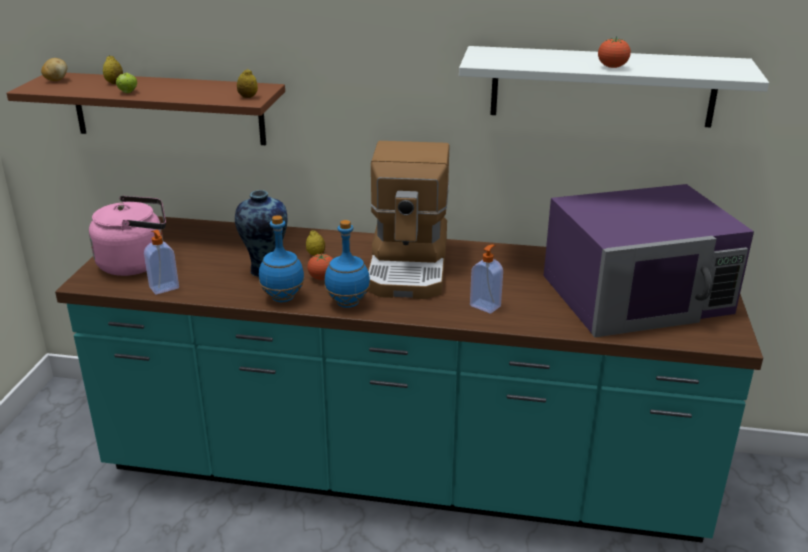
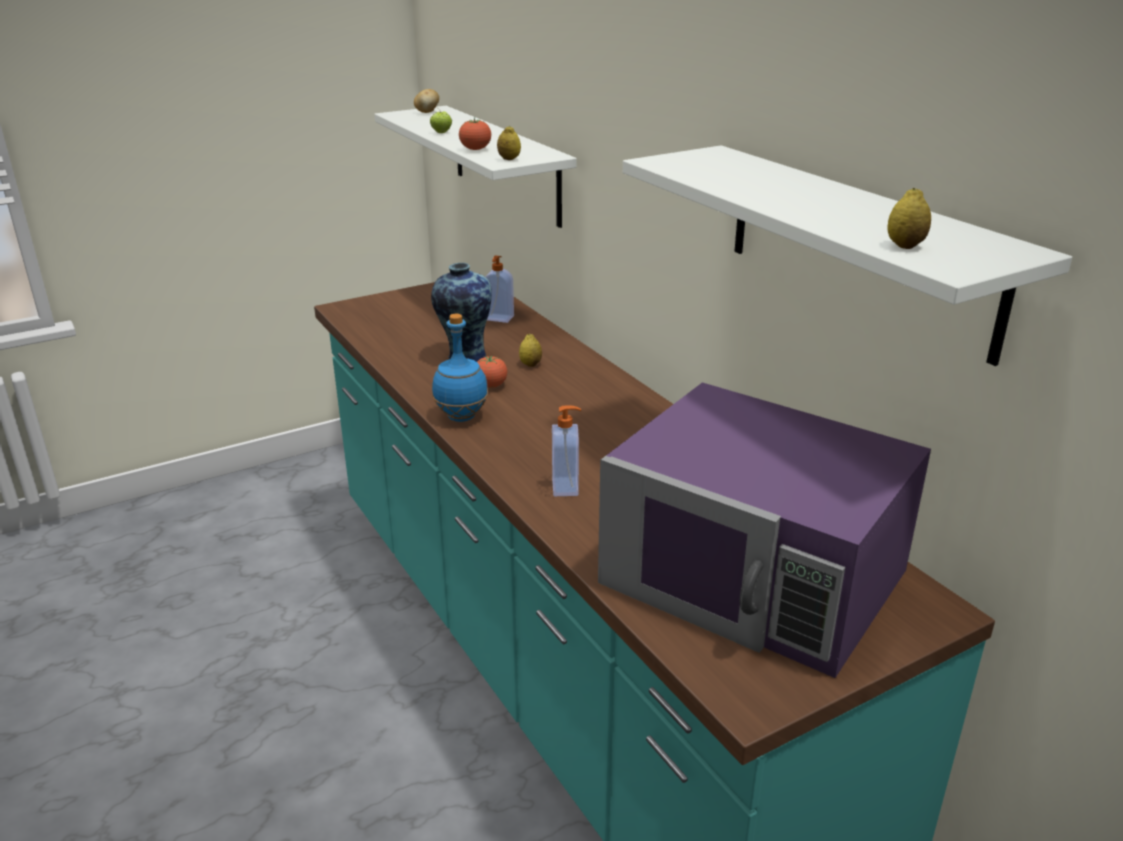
camera: 50 degrees right, 0 degrees up
brown shelf [6,73,285,145] -> white shelf [374,106,577,228]
pink kettle [89,196,166,276] -> none
lemon [103,56,123,84] -> lemon moved to [888,188,931,249]
soap dispenser [144,230,179,295] -> soap dispenser moved to [486,256,514,323]
blue bottle [259,215,305,302] -> none
coffee machine [368,141,450,299] -> none
tomato [598,36,631,68] -> tomato moved to [459,117,491,150]

